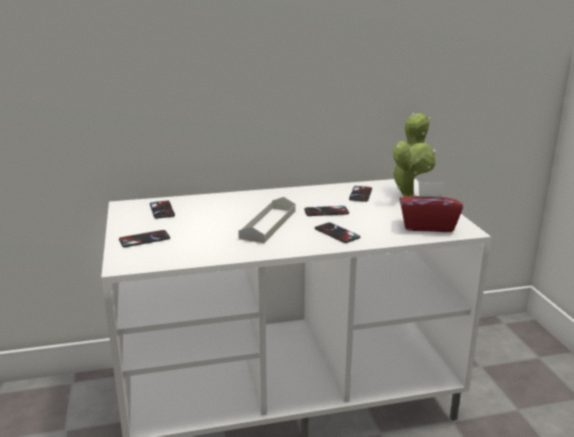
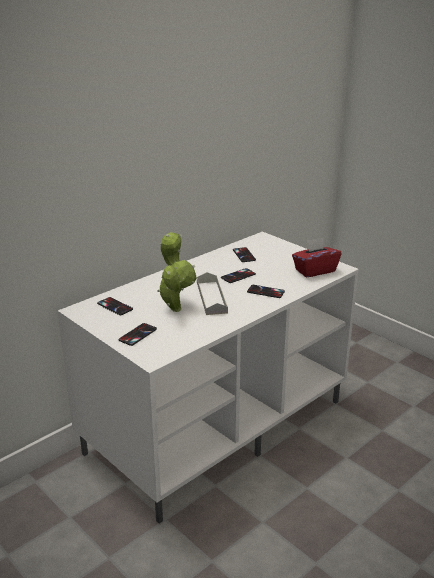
camera: 30 degrees left, 5 degrees up
potted plant [391,113,436,197] -> potted plant moved to [157,232,197,312]

